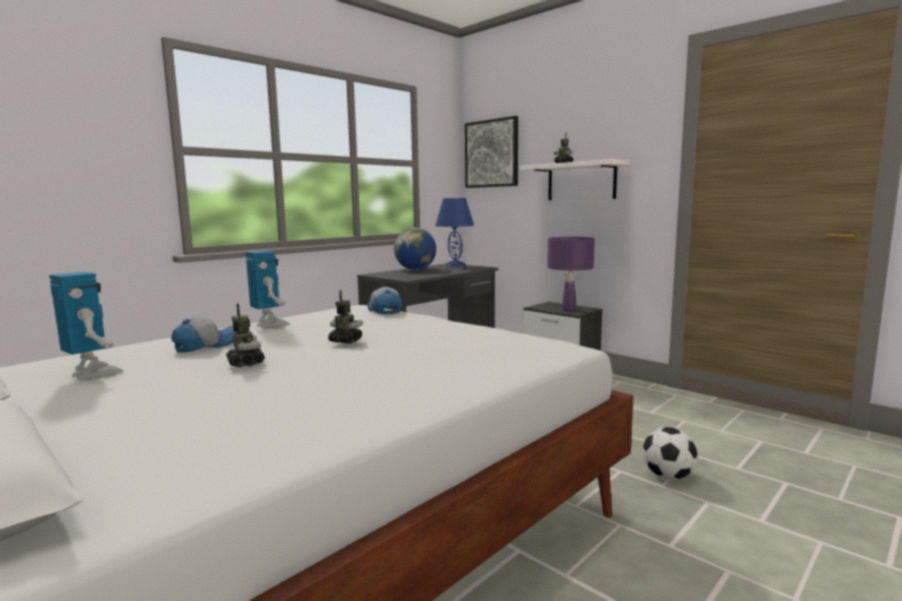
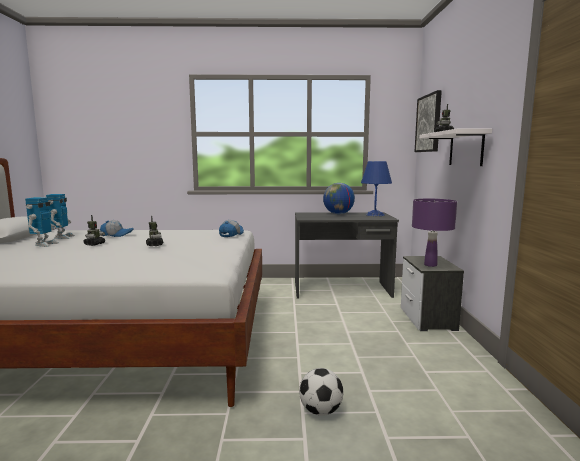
camera: 45 degrees right, 0 degrees up
toy robot [246,251,290,328] -> toy robot moved to [25,197,59,247]

